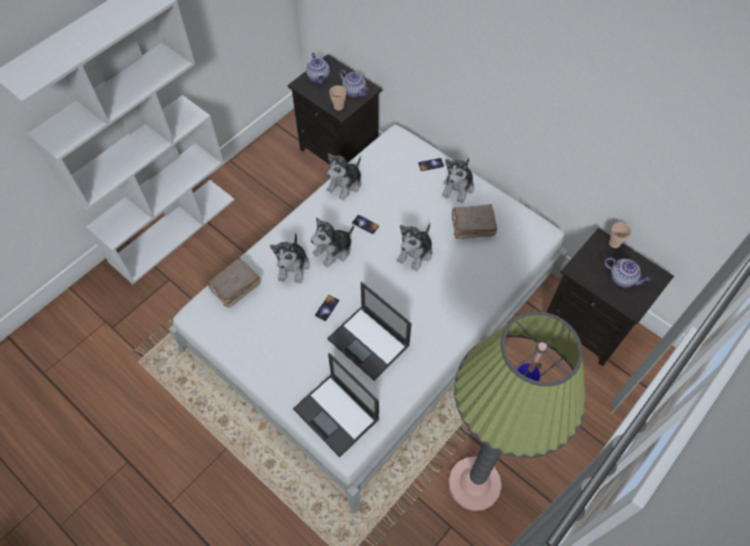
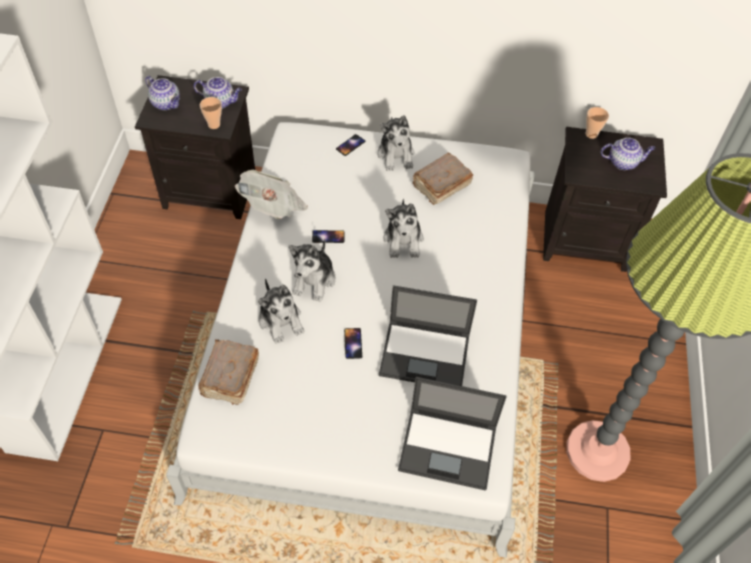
camera: 35 degrees left, 5 degrees down
plush toy [327,153,361,200] -> newspaper [235,170,308,219]

